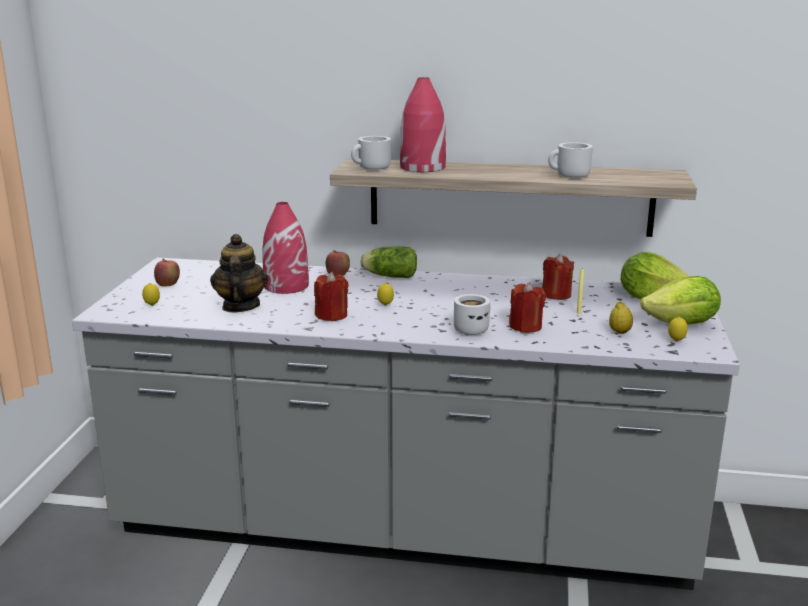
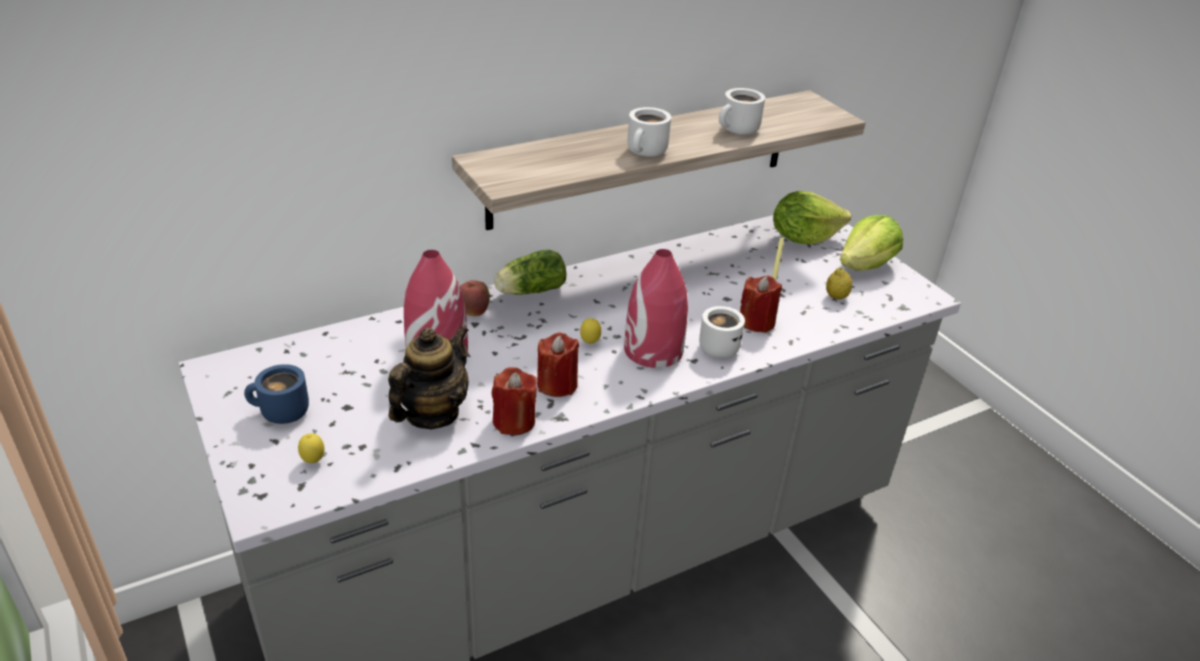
camera: 40 degrees left, 15 degrees up
apple [154,259,180,287] -> blue mug [244,364,309,424]
teapot [210,234,268,312] -> teapot turned 75 degrees clockwise [388,326,469,429]
white mug [351,136,391,170] -> white mug moved to [627,107,671,157]
red vase [400,77,446,172] -> red vase moved to [624,249,688,368]
red candle [542,254,574,300] -> red candle moved to [491,367,537,435]
lemon [668,317,688,342] -> none

